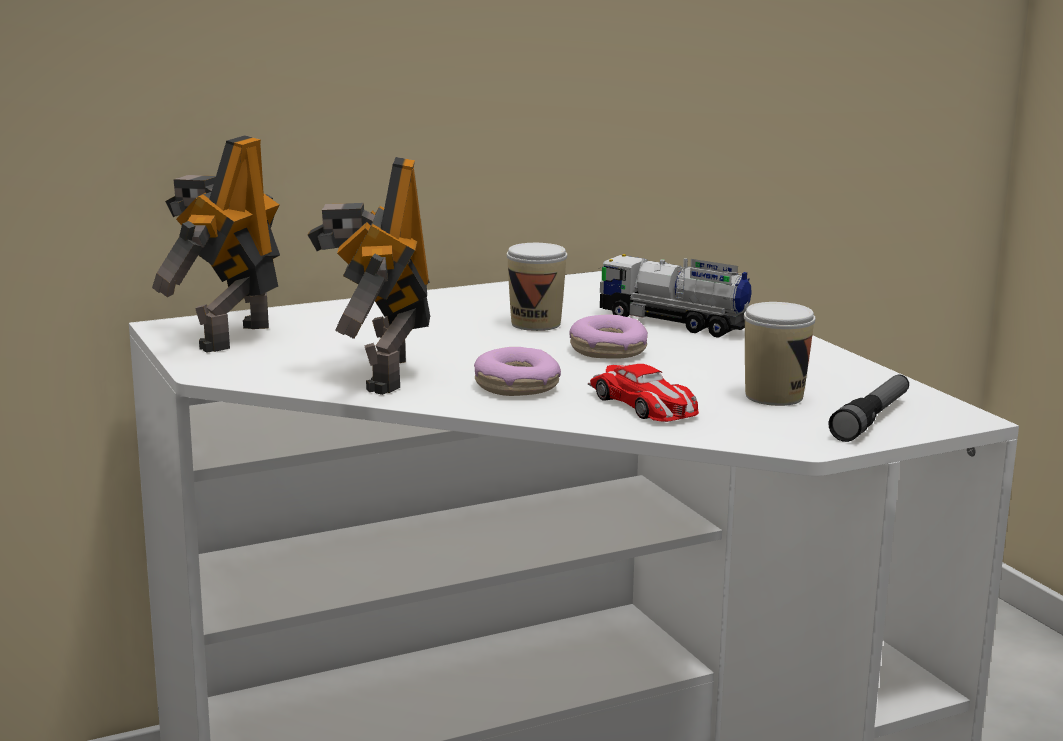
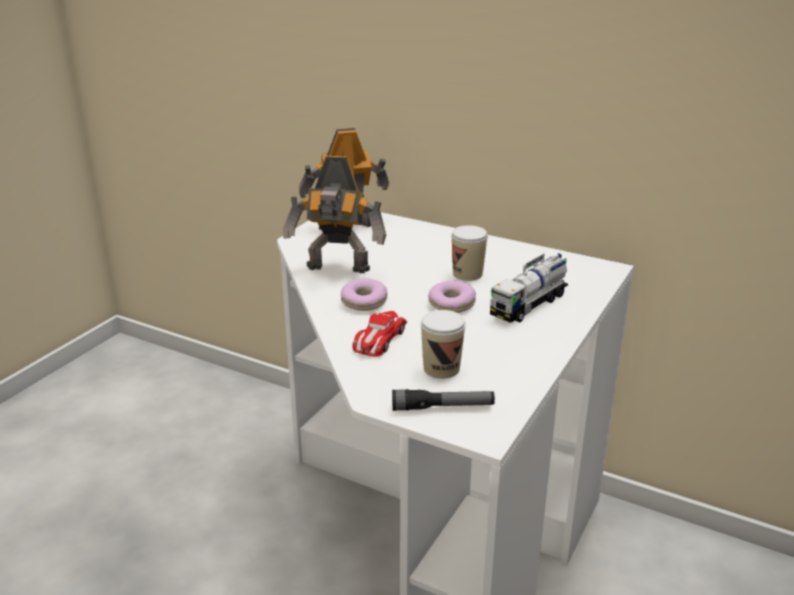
camera: 55 degrees right, 10 degrees up
toy robot [308,157,430,395] -> toy robot turned 135 degrees counterclockwise [283,156,386,274]
toy truck [600,254,752,338] -> toy truck turned 135 degrees counterclockwise [490,253,568,323]

